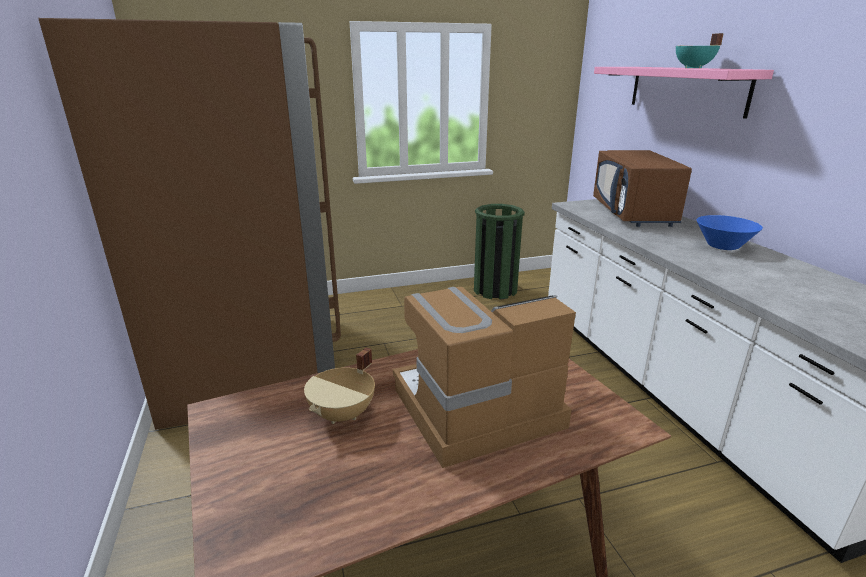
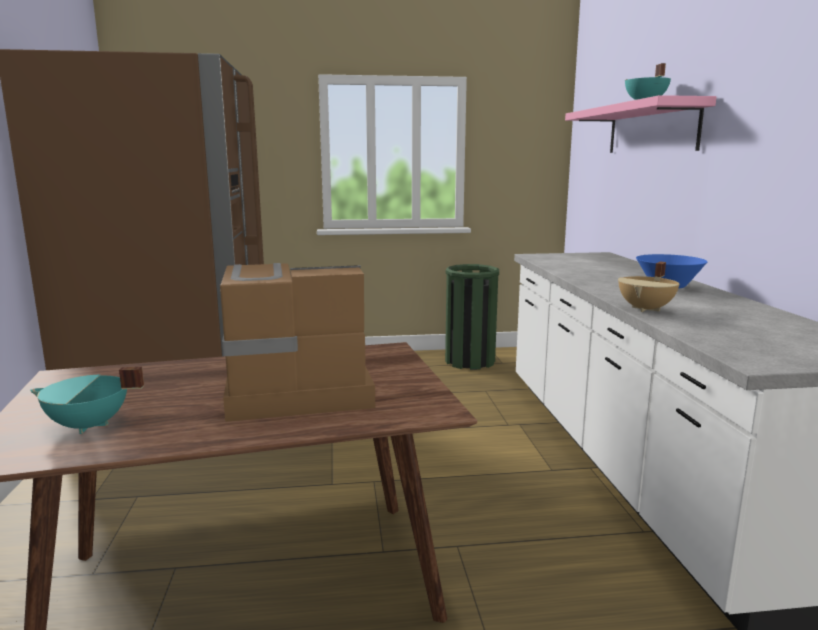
camera: 10 degrees right, 10 degrees down
beige cooking pot [304,348,375,424] -> beige cooking pot moved to [618,261,679,312]
brown microwave [593,150,692,227] -> none
none -> turquoise cooking pot [30,367,144,434]

